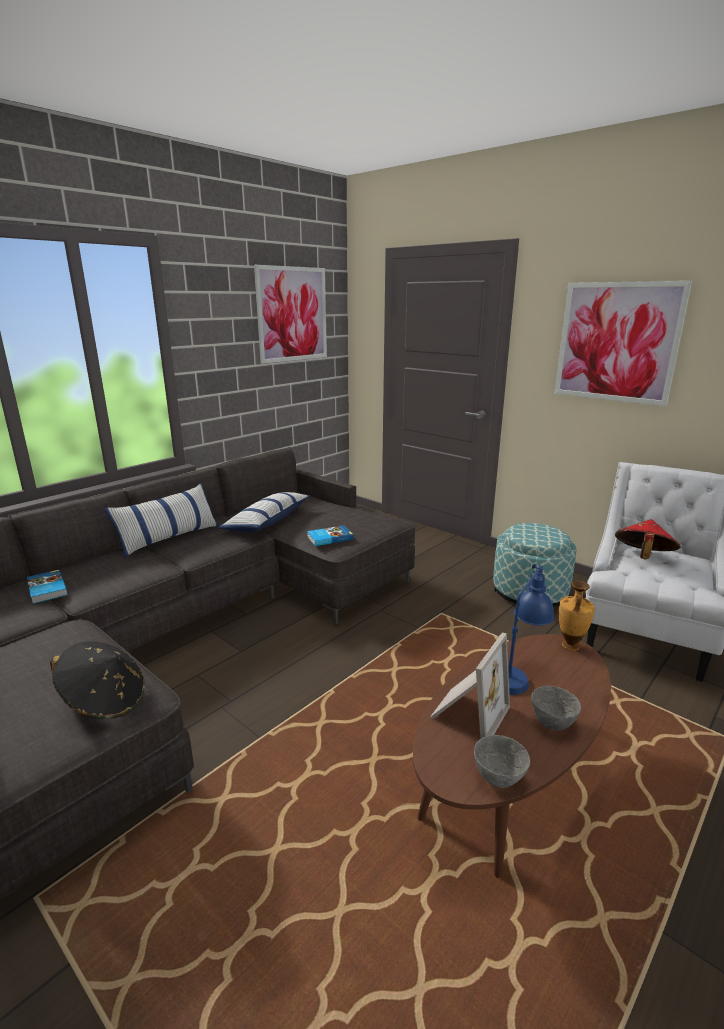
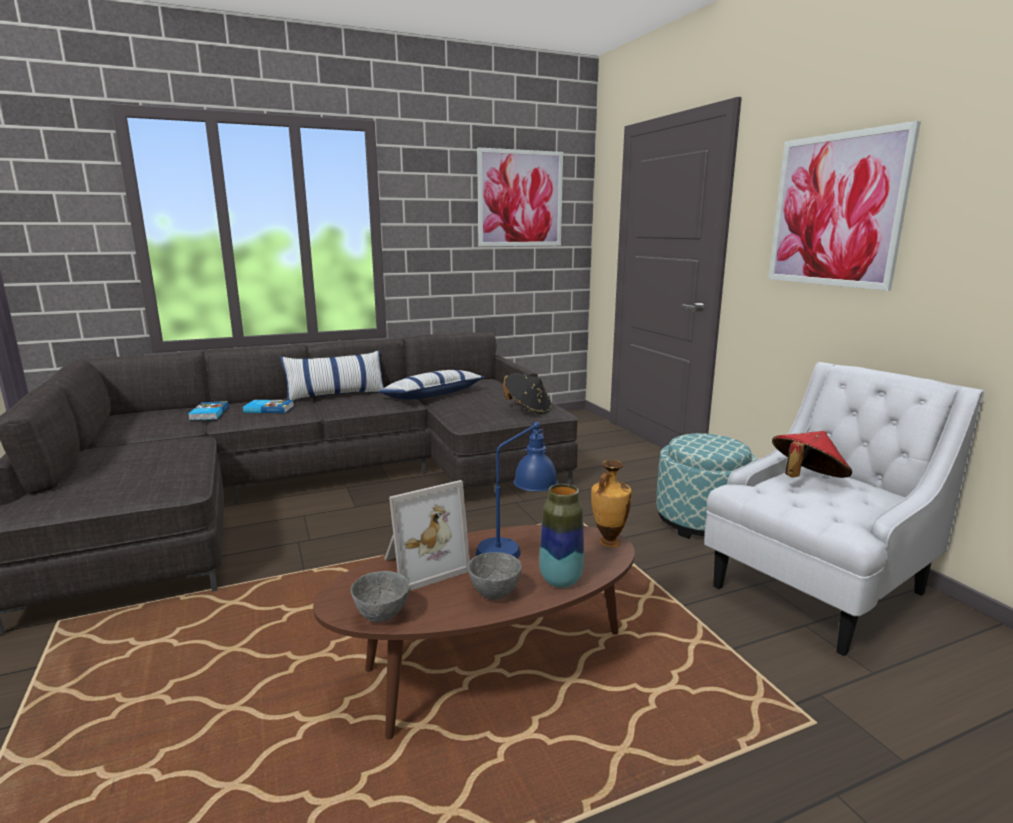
camera: 25 degrees right, 5 degrees down
black hat [50,641,145,719] -> black hat moved to [503,373,551,414]
book [307,525,353,546] -> book moved to [243,400,294,413]
none -> vase [539,484,584,588]

